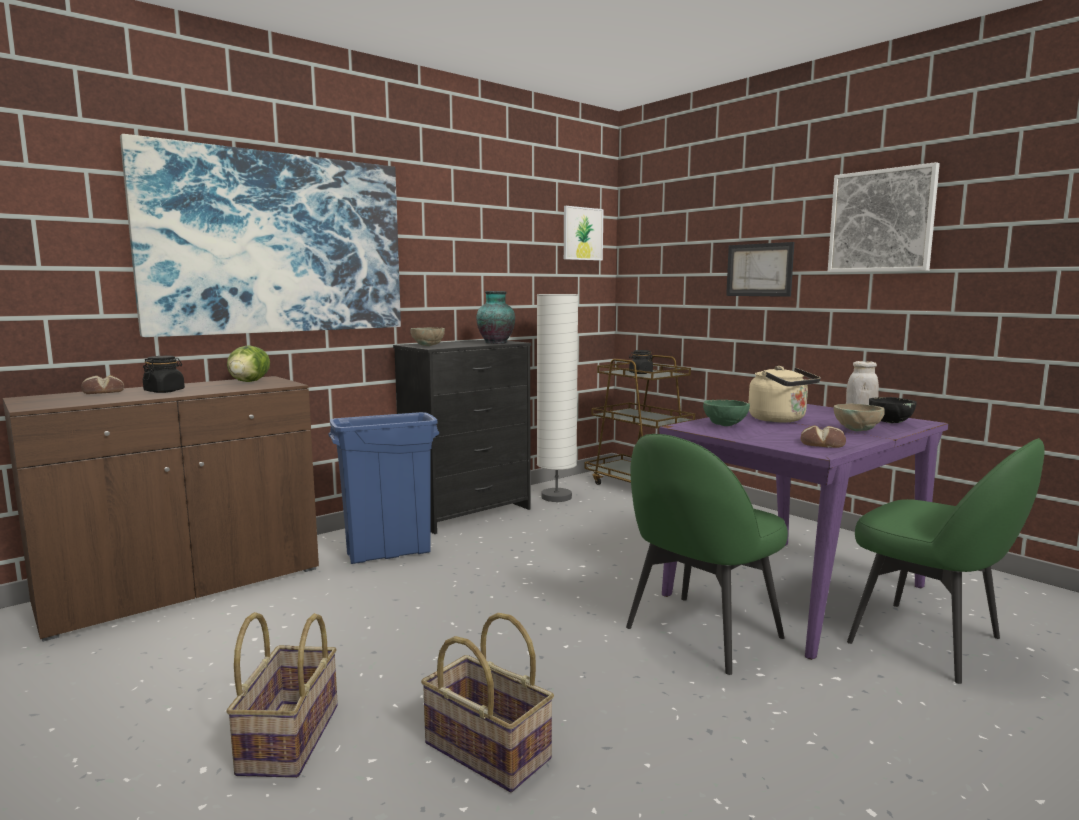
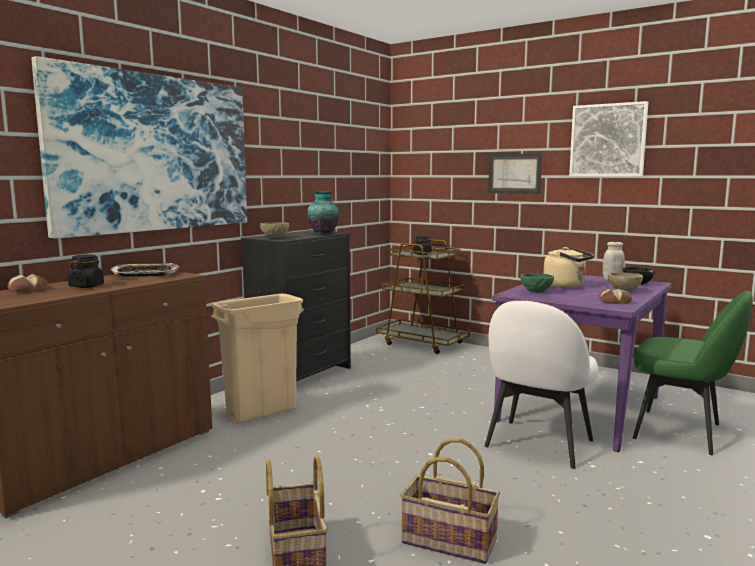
camera: 15 degrees left, 0 degrees up
lettuce [227,345,270,382] -> tray [110,263,179,277]
blue trash can [328,412,439,564] -> beige trash can [211,294,304,424]
white floor lamp [537,294,578,502] -> none
picture [564,206,603,261] -> none
green chair [626,434,788,675] -> white chair [485,301,598,469]

